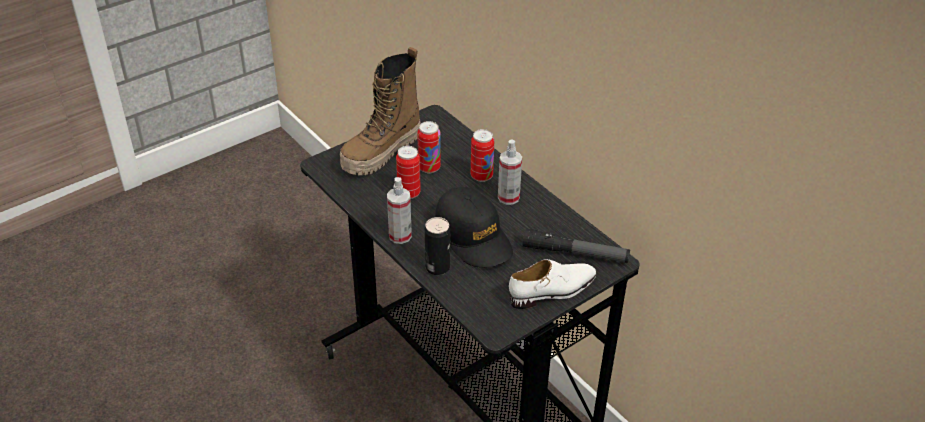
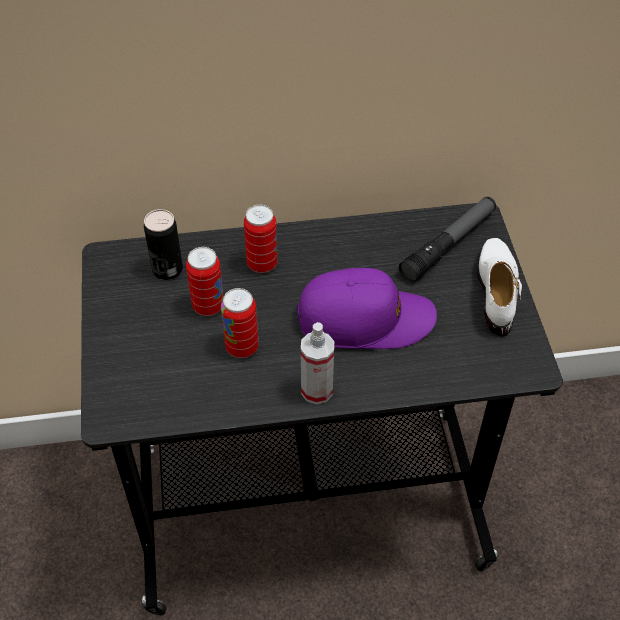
camera: 60 degrees left, 10 degrees up
boot [340,47,420,175] -> none
can [425,217,450,275] -> can moved to [144,209,183,280]
black cap [435,187,513,268] -> purple cap [297,268,437,349]
spray bottle [498,139,522,205] -> none

